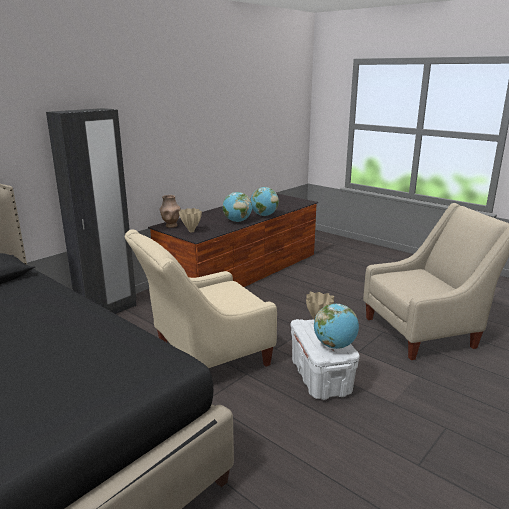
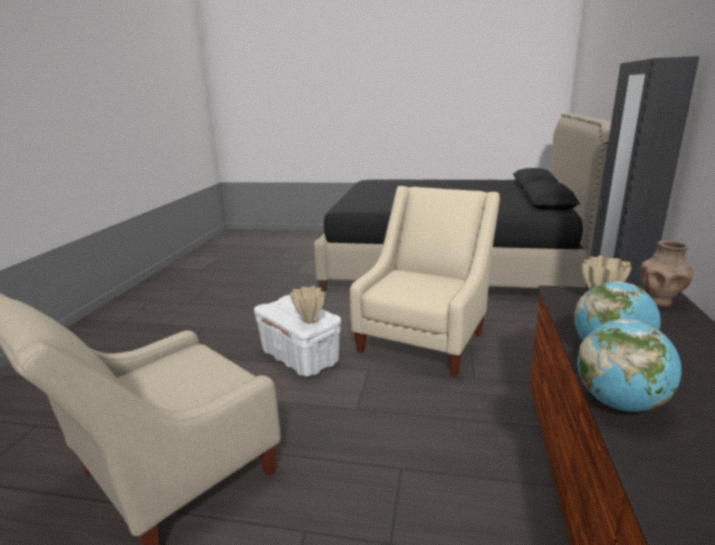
camera: 150 degrees right, 0 degrees up
globe [314,304,359,349] -> none

